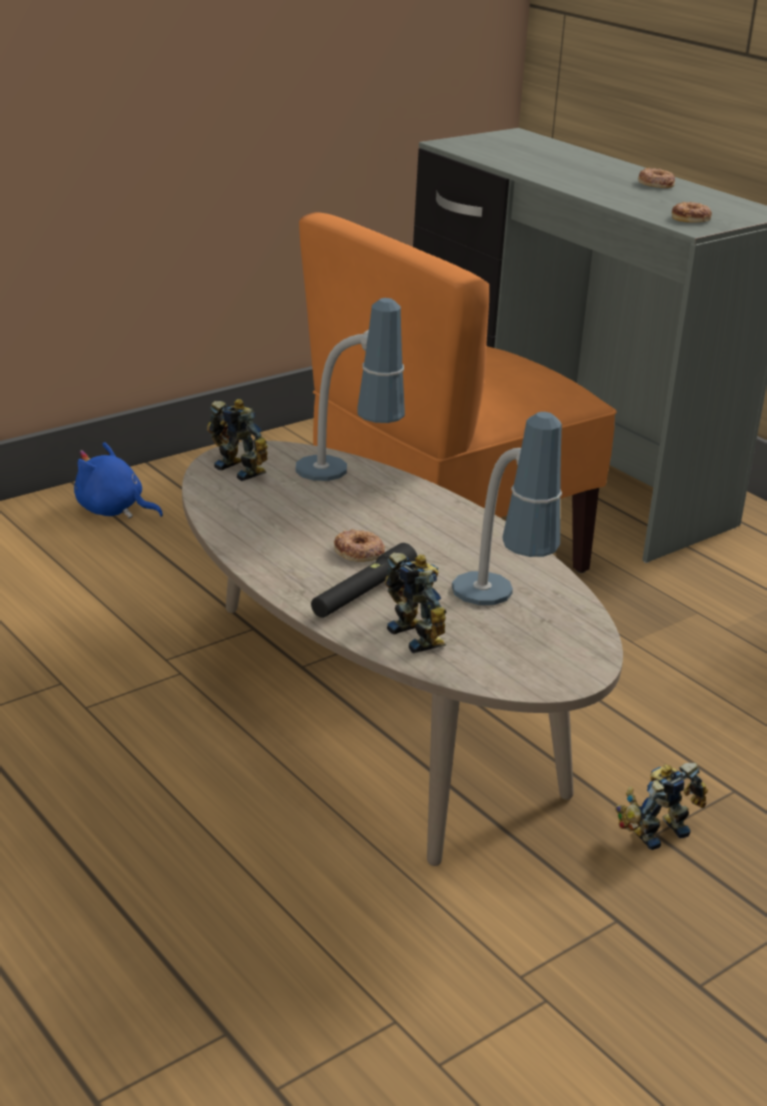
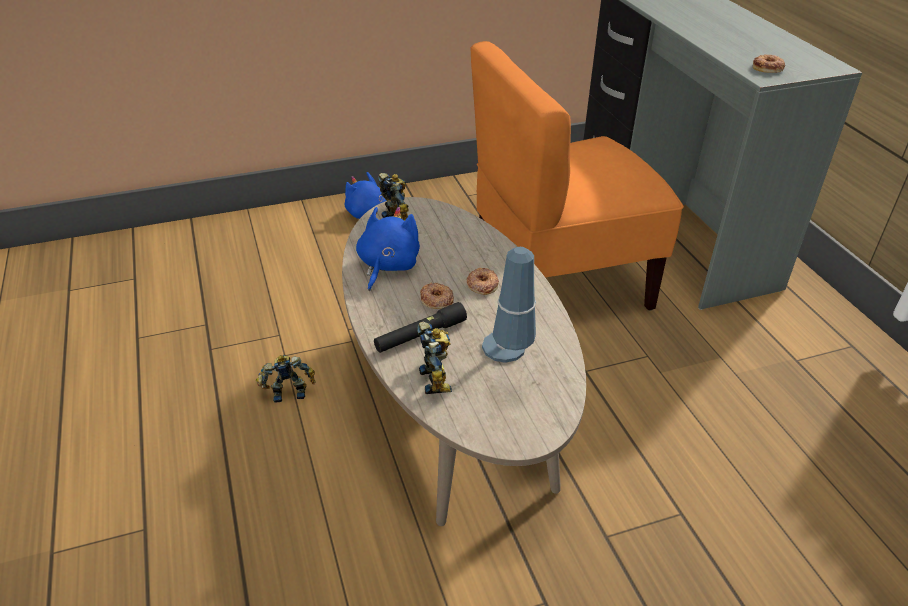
camera: 20 degrees right, 10 degrees up
table lamp [296,298,405,481] -> none
toy robot [615,763,708,850] -> toy robot moved to [256,355,316,403]
donut [638,168,675,188] -> donut moved to [467,268,499,295]
none -> blue plush toy [356,207,420,291]

